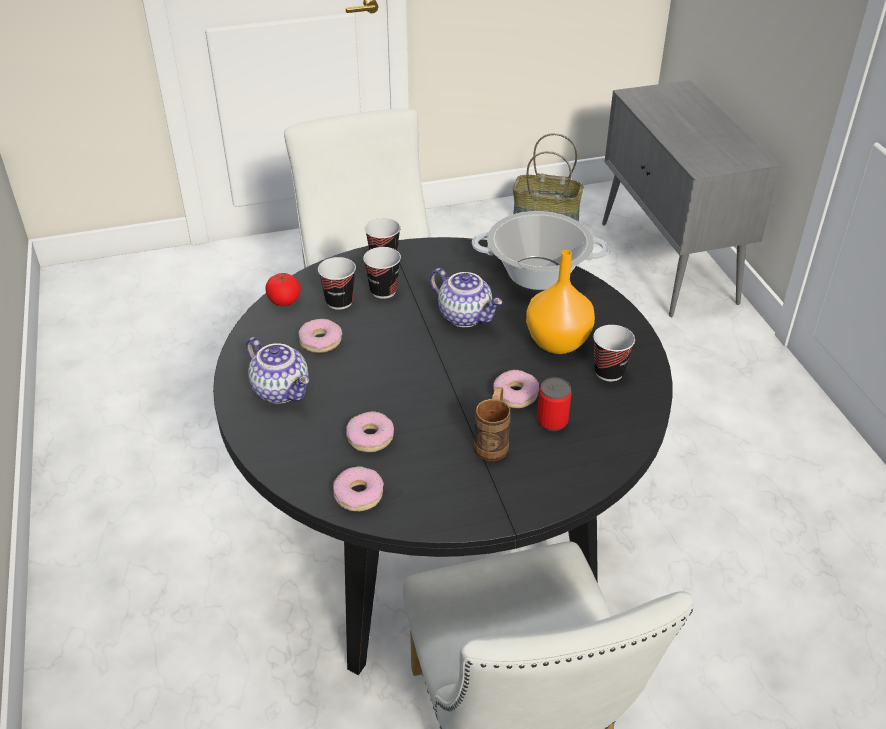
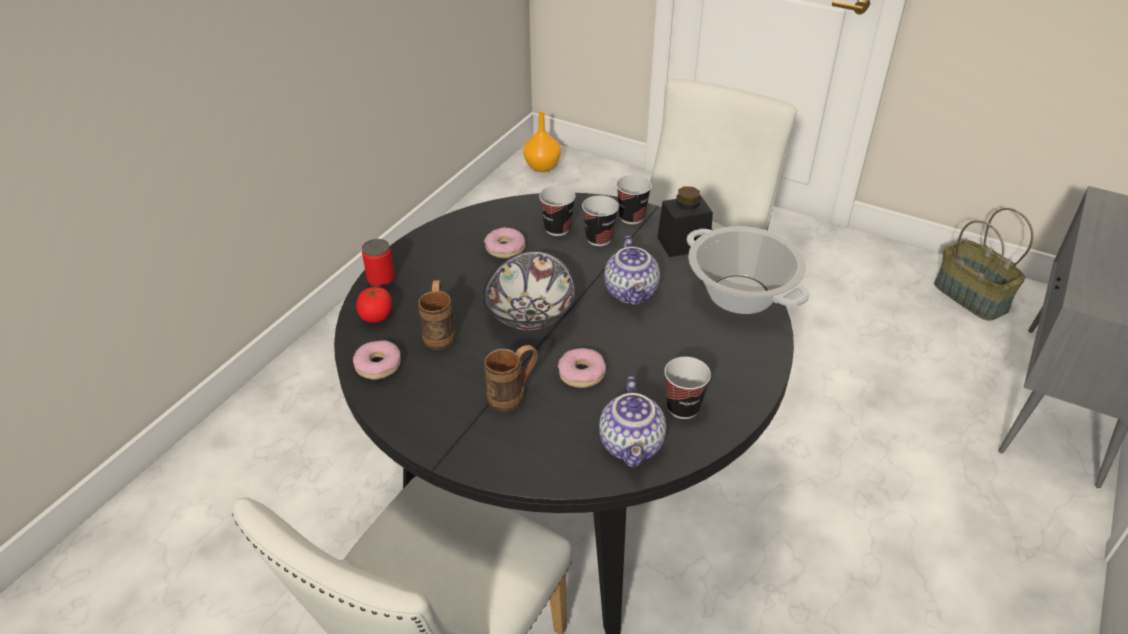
camera: 45 degrees right, 0 degrees up
teapot [246,337,309,404] -> teapot moved to [599,376,666,467]
tomato [265,273,301,306] -> tomato moved to [356,287,392,323]
donut [346,411,394,452] -> brown mug [418,280,455,350]
orange vase [526,250,595,354] -> orange vase moved to [523,112,561,172]
can [537,377,572,431] -> can moved to [362,239,395,287]
none -> bowl [483,251,577,330]
none -> black jar [657,186,713,257]

